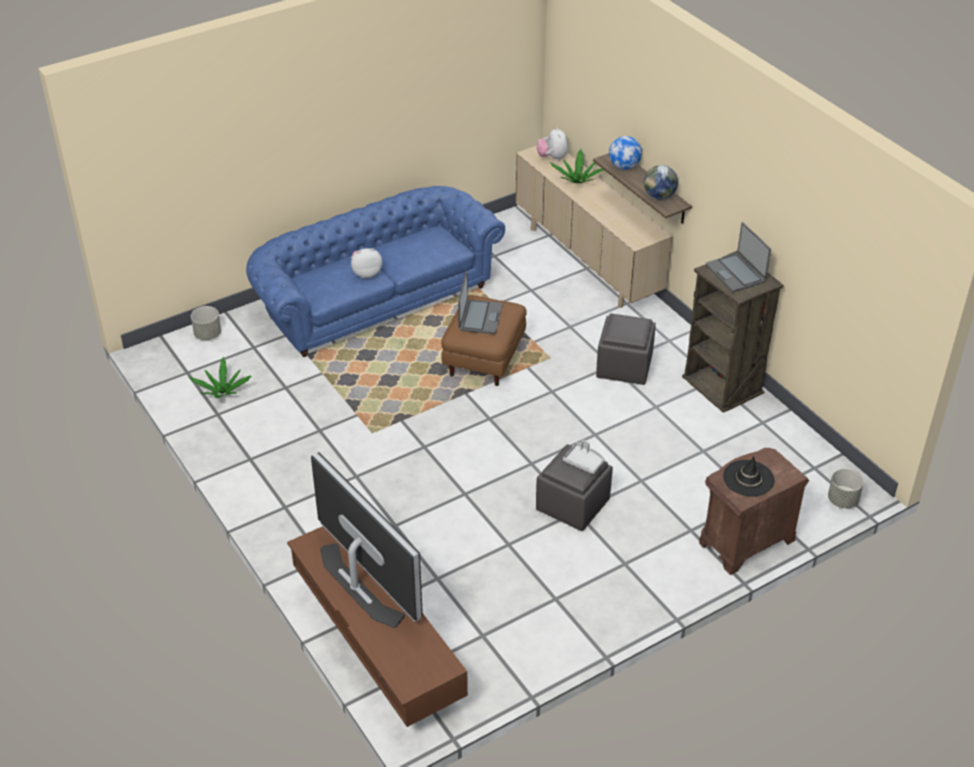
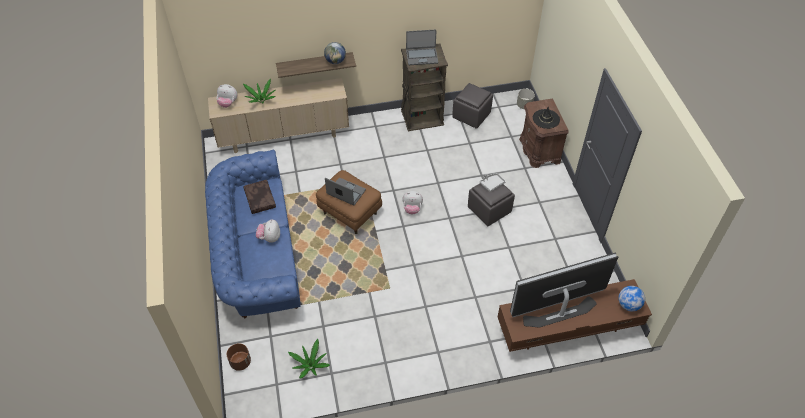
camera: 70 degrees left, 10 degrees up
grey planter [191,306,221,340] -> brown planter [227,343,251,371]
grey ottoman [596,313,656,385] -> grey ottoman moved to [452,83,493,129]
globe [609,136,642,170] -> globe moved to [619,286,645,311]
none -> brown pillow [243,180,276,214]
none -> plush toy [402,191,423,214]

